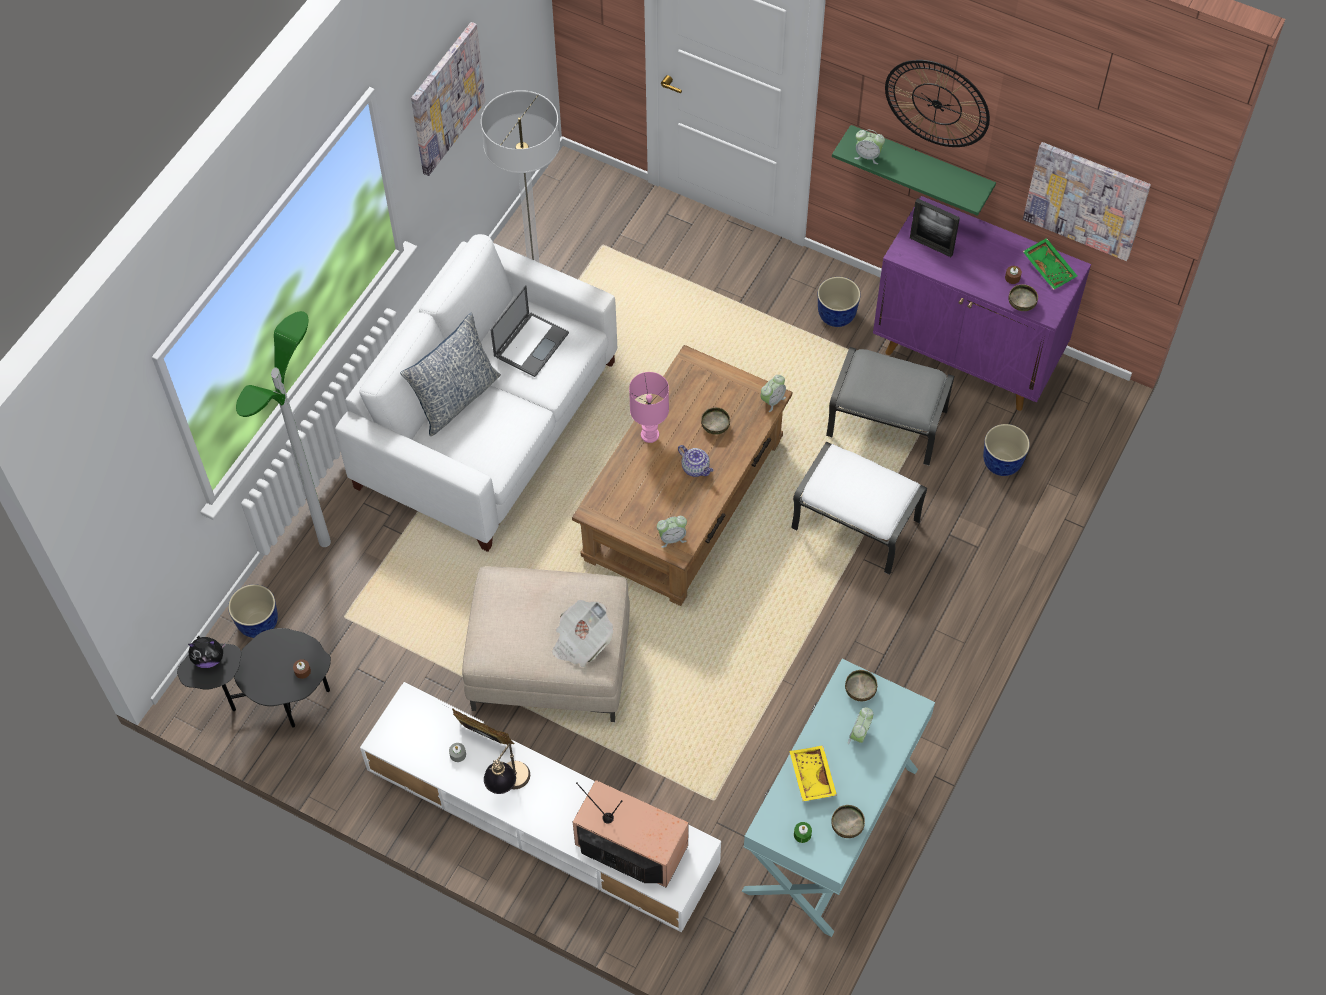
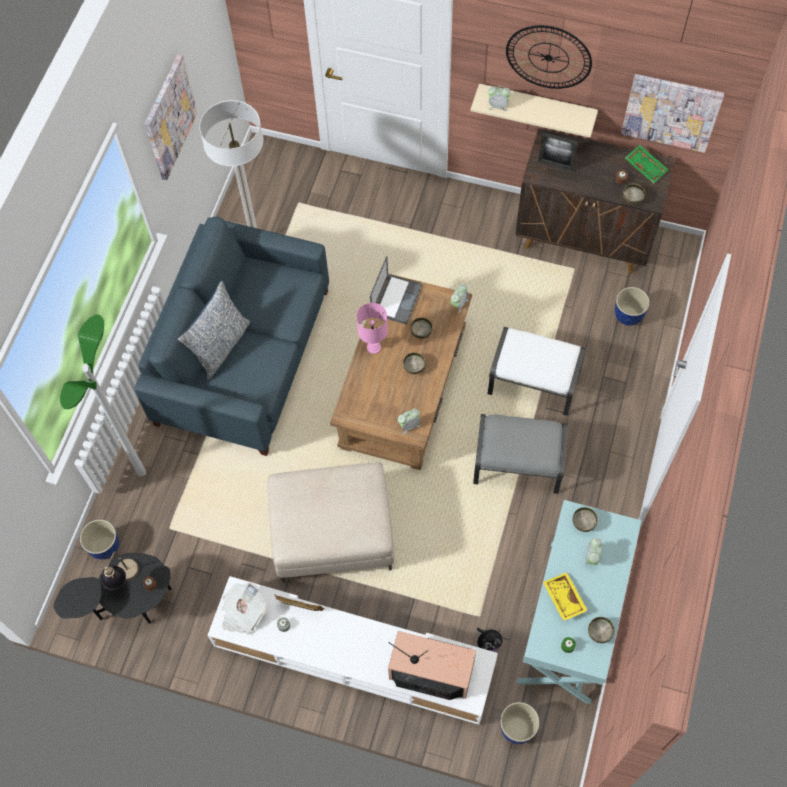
camera: 10 degrees left, 5 degrees up
plush toy [188,636,226,668] -> plush toy moved to [477,628,502,651]
white sofa [335,234,617,552] -> blue sofa [134,217,329,456]
table lamp [484,744,530,794] -> table lamp moved to [101,551,139,590]
laptop [490,285,569,377] -> laptop moved to [370,256,423,325]
newspaper [552,600,613,667] -> newspaper moved to [222,583,266,635]
teapot [678,445,713,477] -> bowl [403,352,425,374]
planter [818,277,861,327] -> planter moved to [500,702,540,744]
grey ottoman [826,347,954,465] -> grey ottoman moved to [473,414,568,494]
green shelf [832,125,996,216] -> beige shelf [471,84,598,138]
purple cabinet [873,196,1091,411] -> brown cabinet [515,128,676,273]

